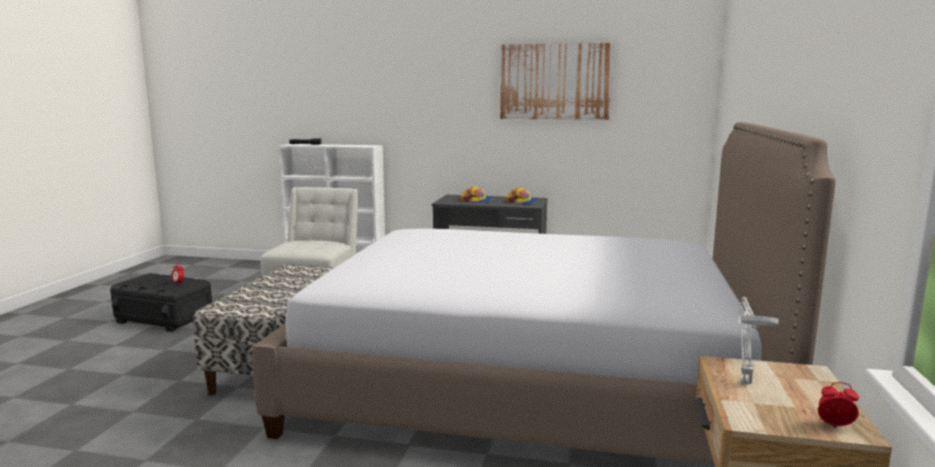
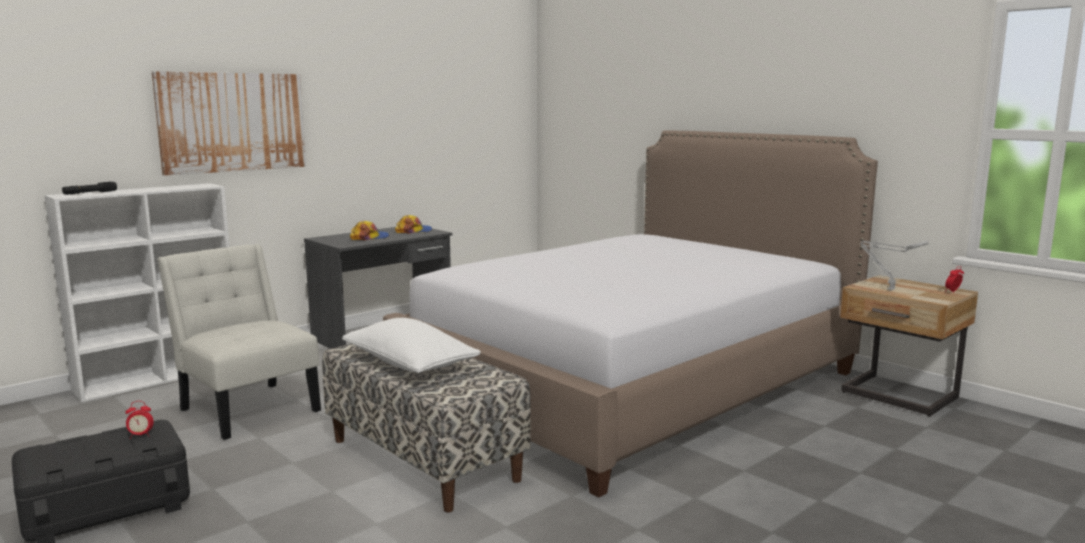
camera: 55 degrees left, 0 degrees up
picture [500,43,614,120] -> picture moved to [152,71,306,176]
none -> white pillow [342,318,481,373]

